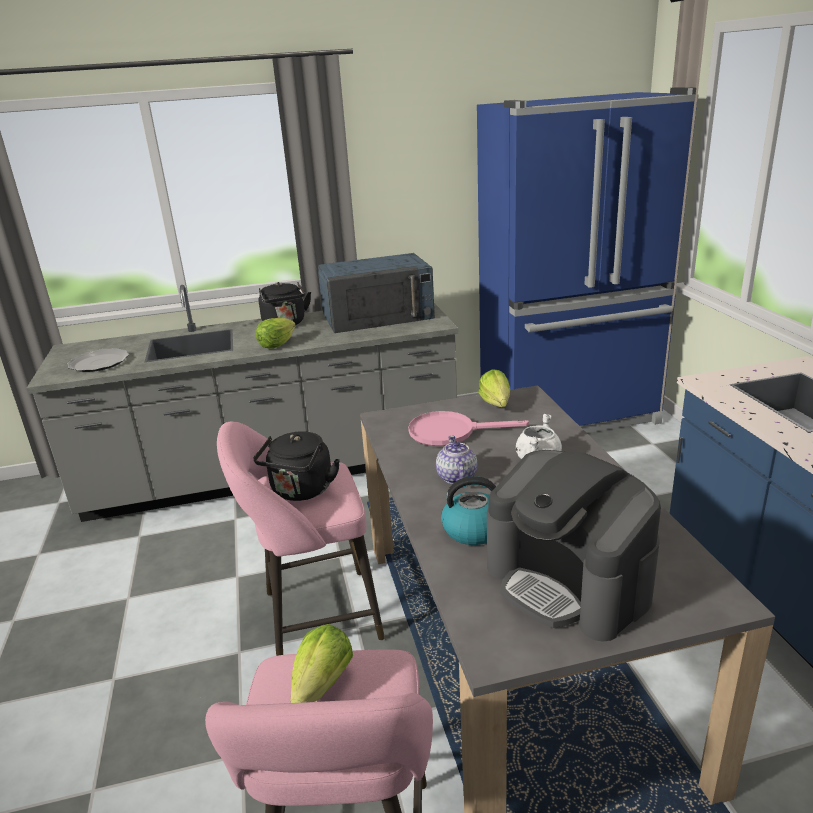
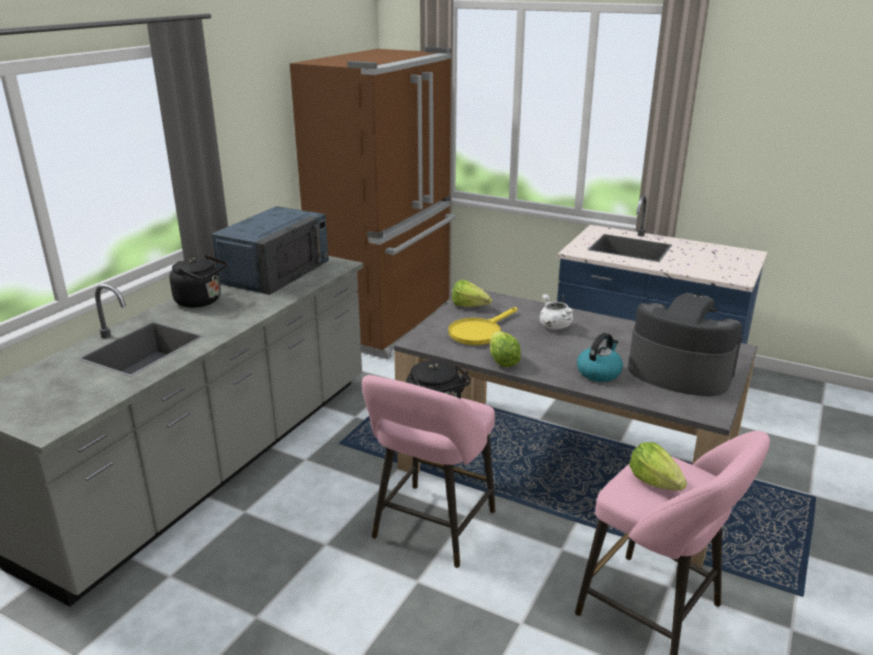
camera: 50 degrees left, 0 degrees up
plate [67,348,129,372] -> none
lettuce [256,318,296,349] -> lettuce moved to [490,331,521,367]
pink frying pan [408,411,529,446] -> yellow frying pan [448,307,517,345]
teapot [436,435,477,484] -> none
blue fridge [477,87,699,433] -> brown fridge [290,47,456,360]
coffee machine [487,450,661,642] -> coffee machine turned 150 degrees counterclockwise [628,293,742,396]

